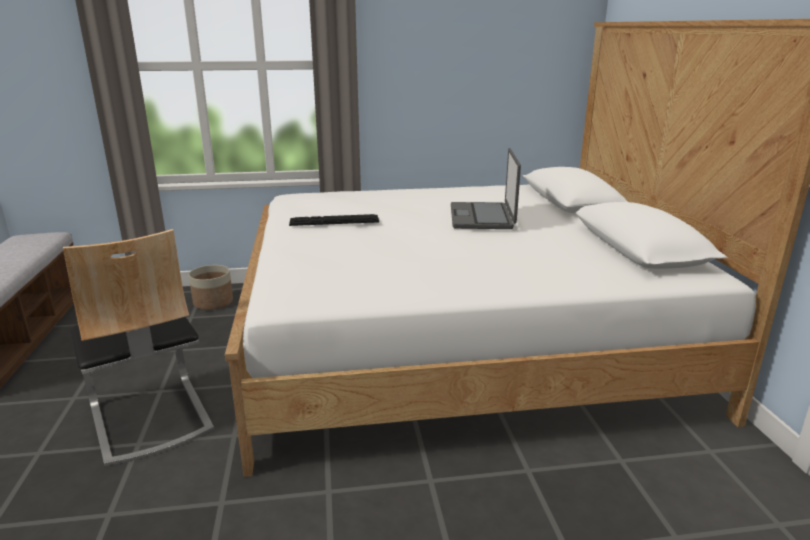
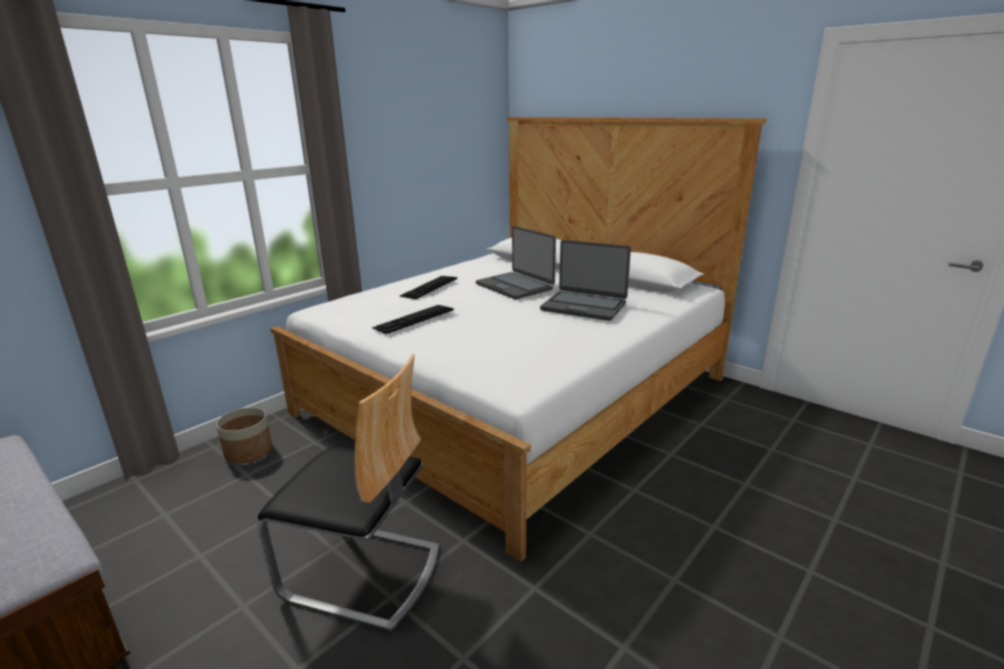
camera: 40 degrees left, 0 degrees up
none -> keyboard [399,276,457,299]
none -> laptop [540,240,631,321]

